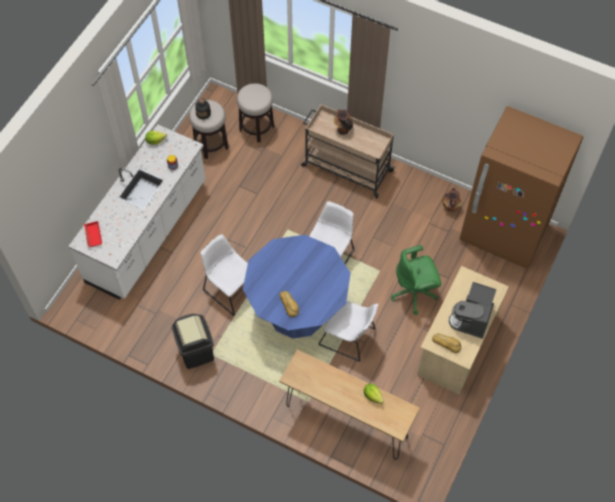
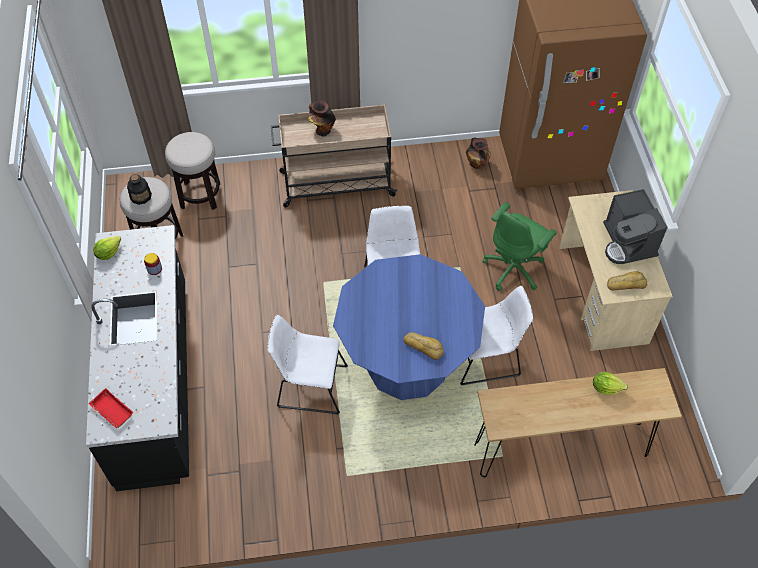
camera: 35 degrees left, 5 degrees down
white counter [68,124,206,300] -> black counter [86,225,189,491]
black trash can [172,314,214,369] -> none

